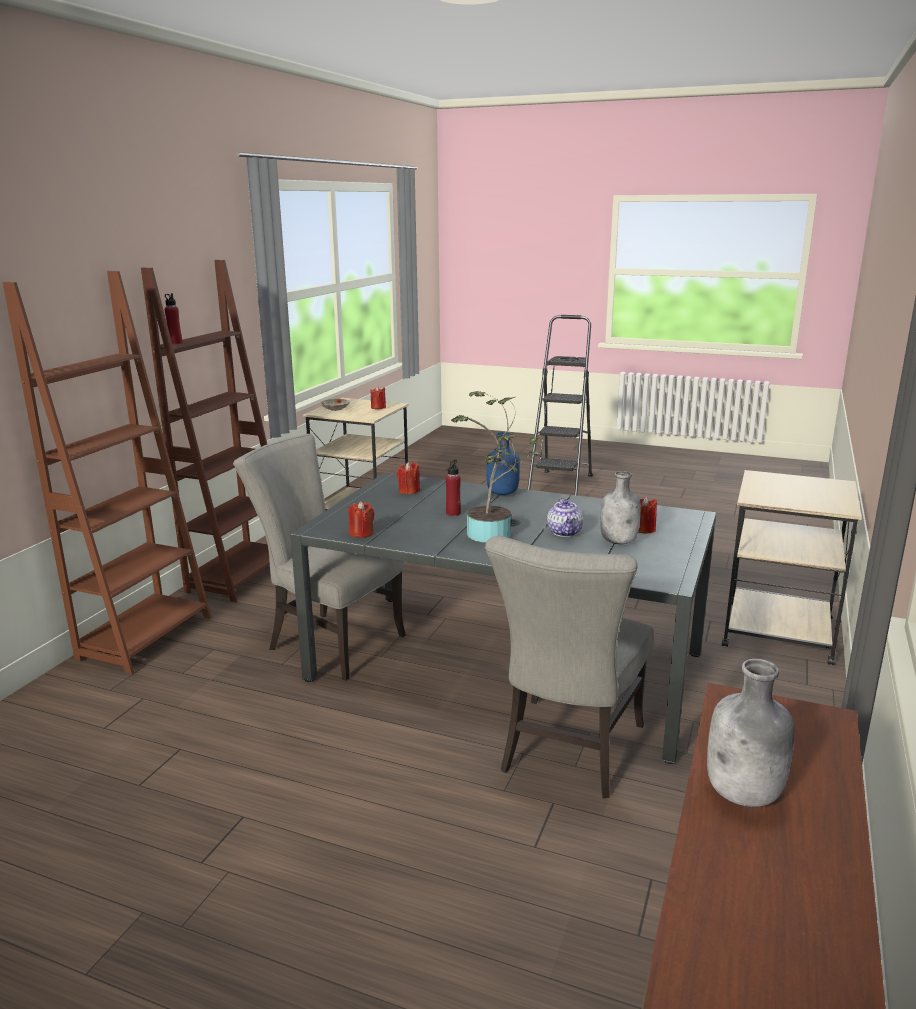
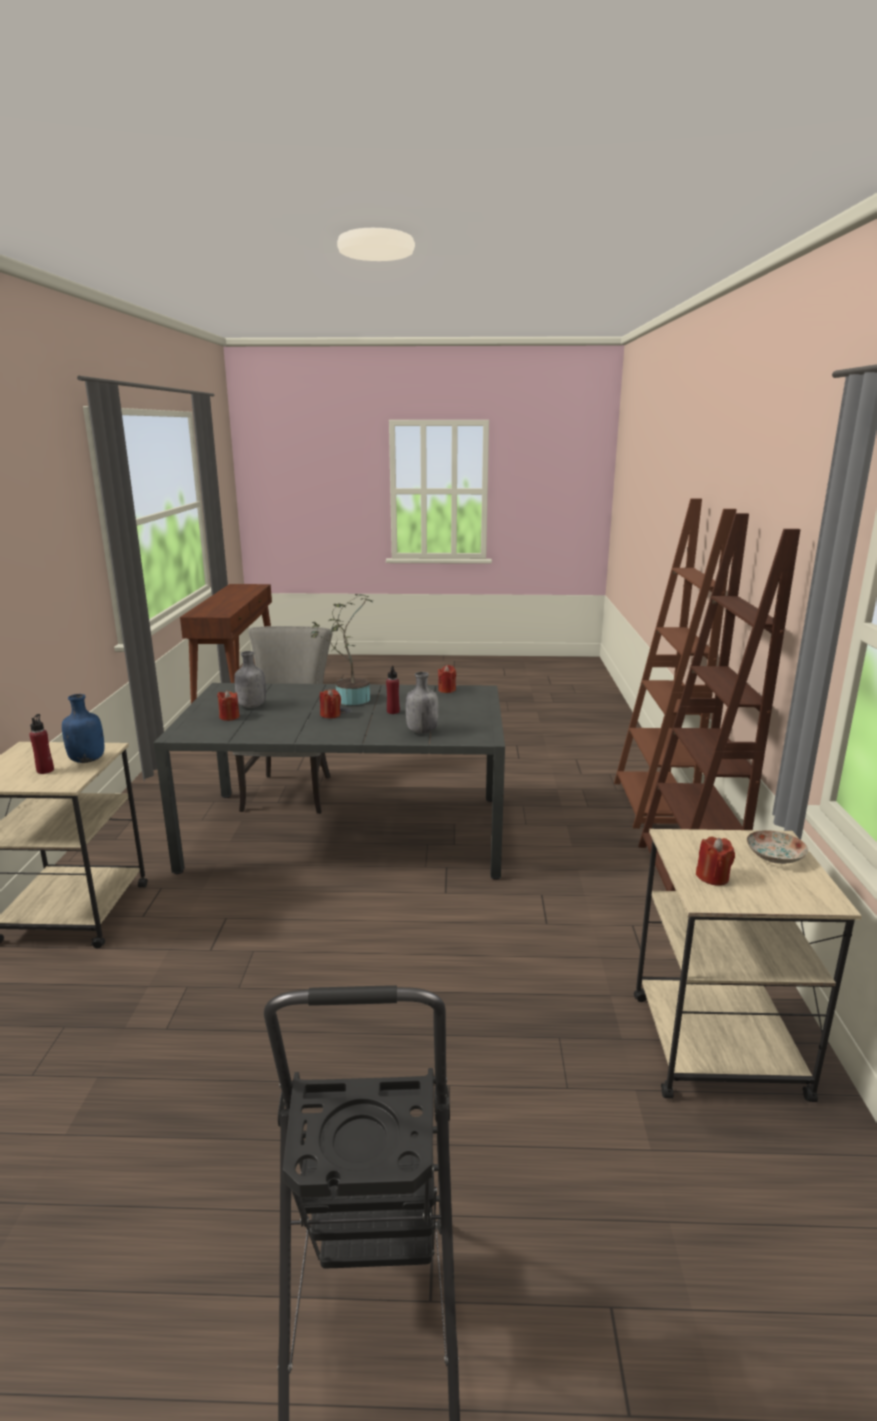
camera: 160 degrees right, 0 degrees up
red bottle [165,293,182,344] -> red bottle moved to [29,714,54,774]
grey chair [233,434,406,681] -> none
red candle [397,462,420,494] -> red candle moved to [320,688,341,719]
blue bottle [486,432,520,495] -> blue bottle moved to [62,694,104,763]
teapot [547,498,583,537] -> none
grey bottle [707,659,795,807] -> grey bottle moved to [406,672,438,734]

